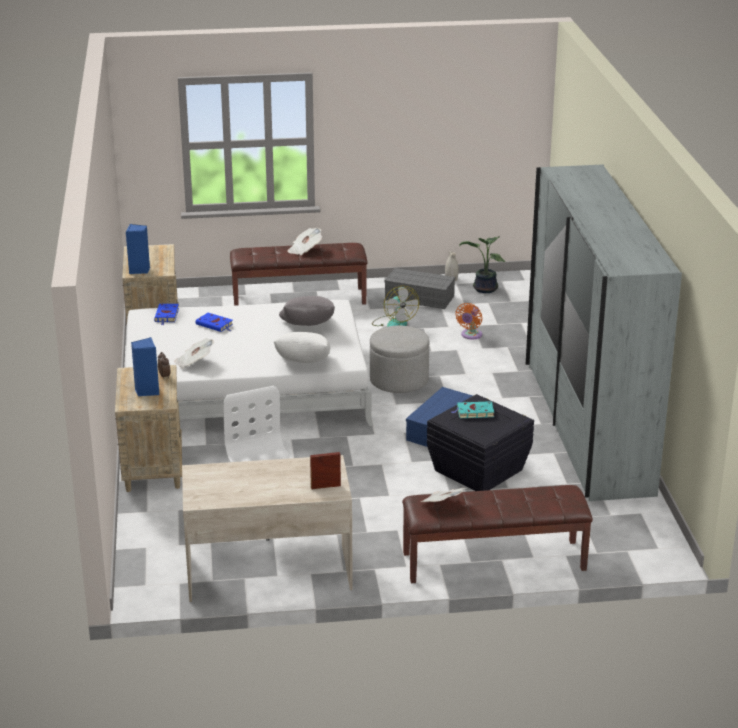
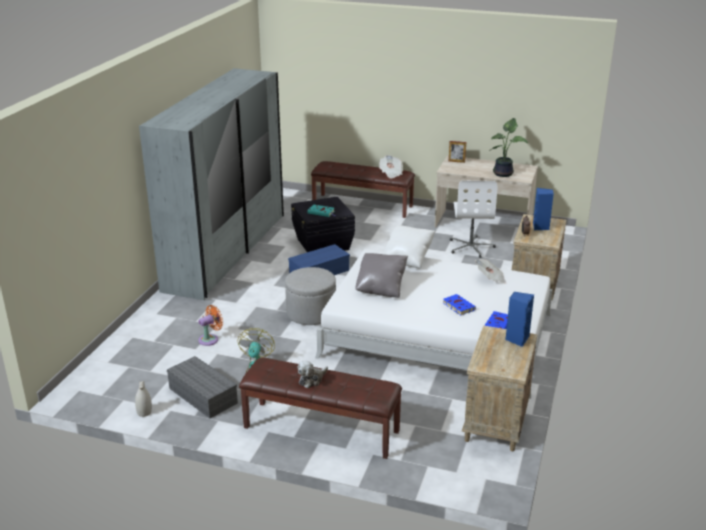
camera: 155 degrees left, 0 degrees up
newspaper [287,228,322,255] -> plush toy [298,361,328,388]
potted plant [459,236,505,293] -> potted plant moved to [489,118,528,177]

